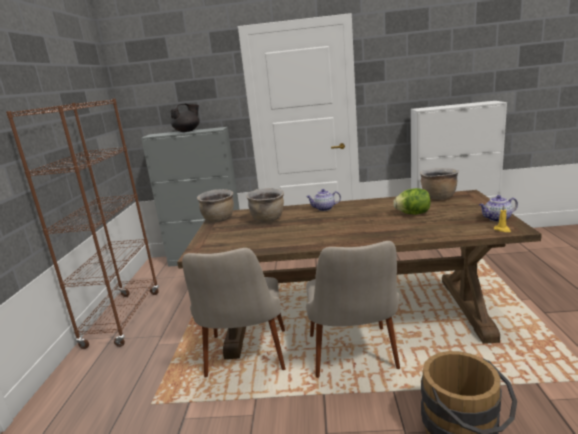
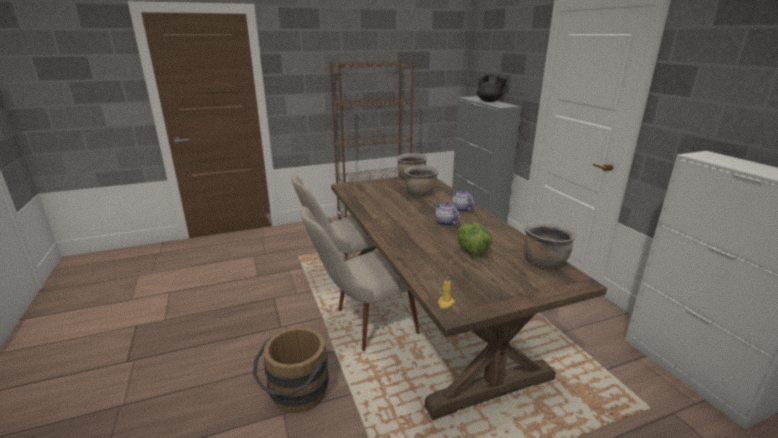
camera: 65 degrees right, 5 degrees up
teapot [479,195,518,222] -> teapot moved to [435,202,460,226]

